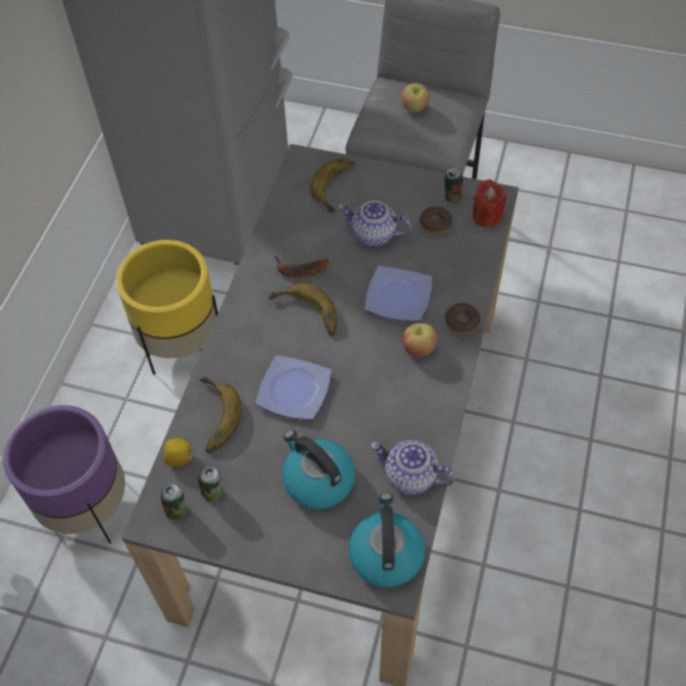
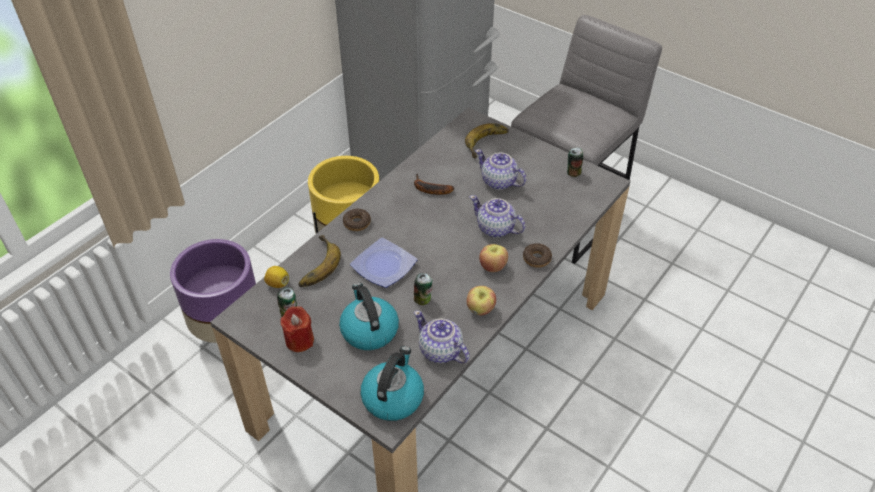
camera: 20 degrees right, 10 degrees down
can [161,483,187,520] -> can moved to [414,273,433,305]
banana [269,283,337,336] -> none
plate [365,266,432,321] -> teapot [470,195,526,238]
apple [401,83,430,113] -> apple moved to [467,286,496,315]
donut [420,206,452,234] -> donut moved to [343,209,371,231]
red candle [473,179,506,227] -> red candle moved to [280,306,314,352]

